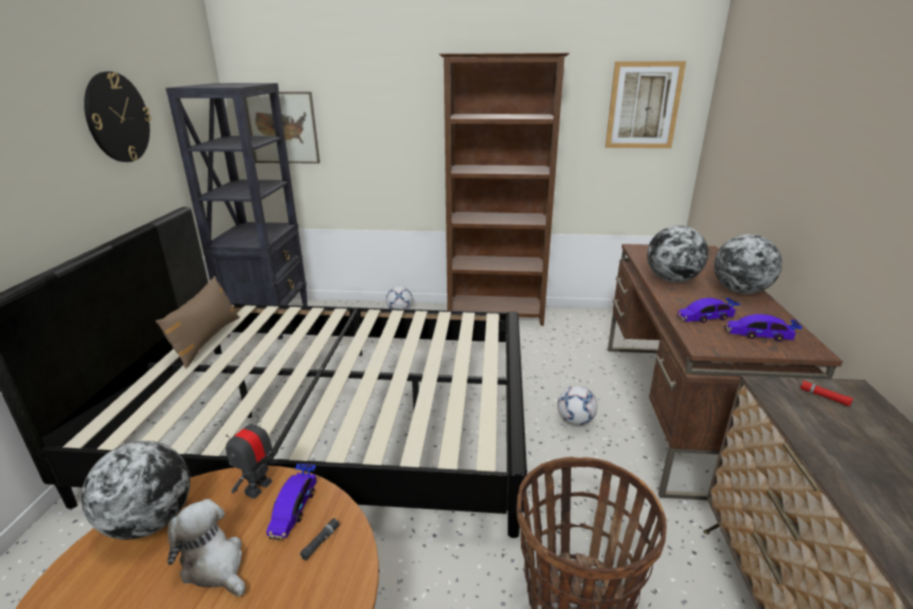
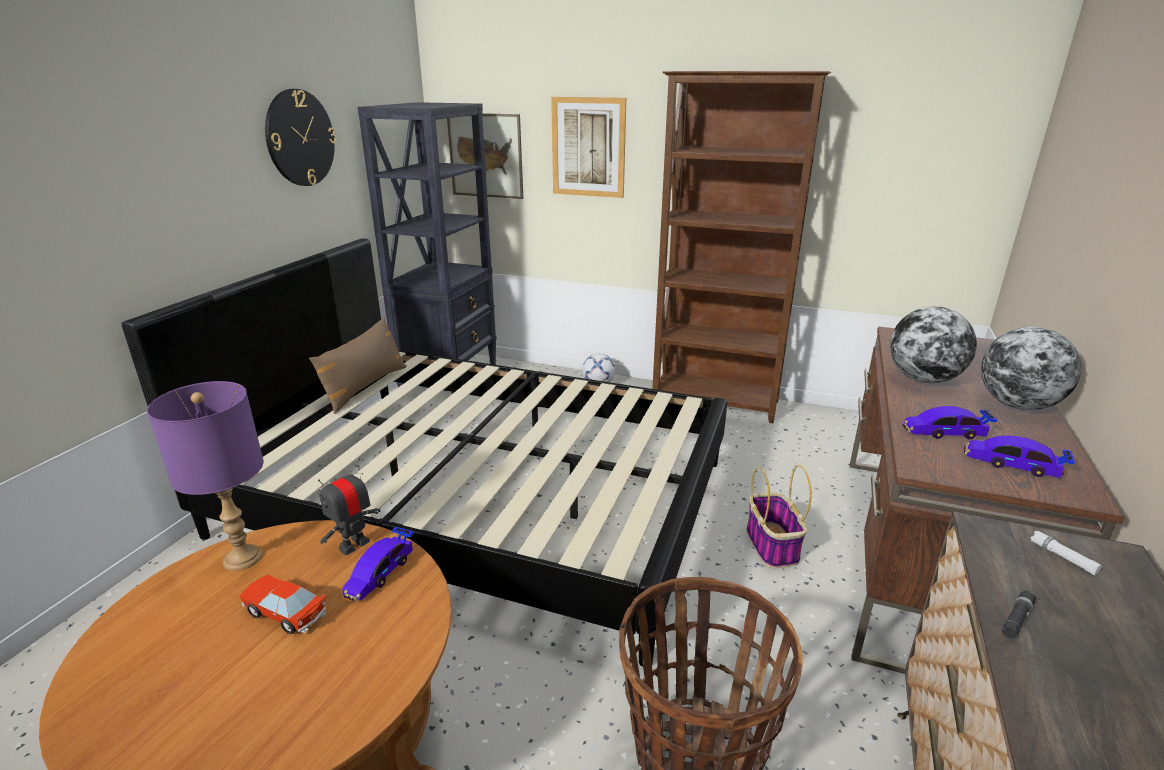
camera: 15 degrees right, 0 degrees up
globe [81,441,190,540] -> purple table lamp [147,381,264,571]
plush toy [167,499,245,596] -> toy car [239,575,326,634]
black flashlight [300,518,340,560] -> black flashlight moved to [1001,590,1036,639]
football [558,386,598,425] -> basket [747,465,812,568]
picture [605,61,686,148] -> picture moved to [551,97,626,198]
red flashlight [800,381,853,407] -> white flashlight [1030,531,1102,575]

